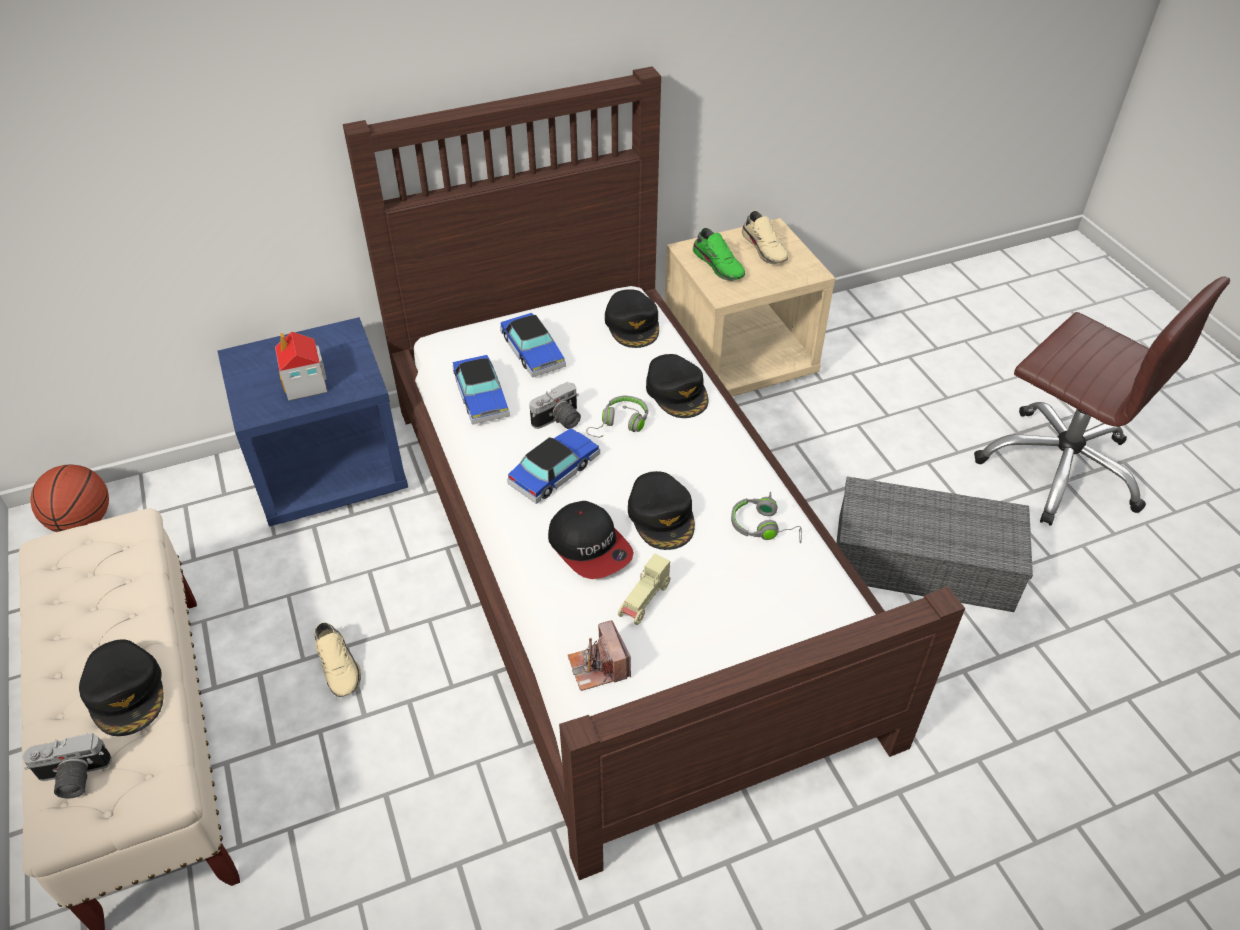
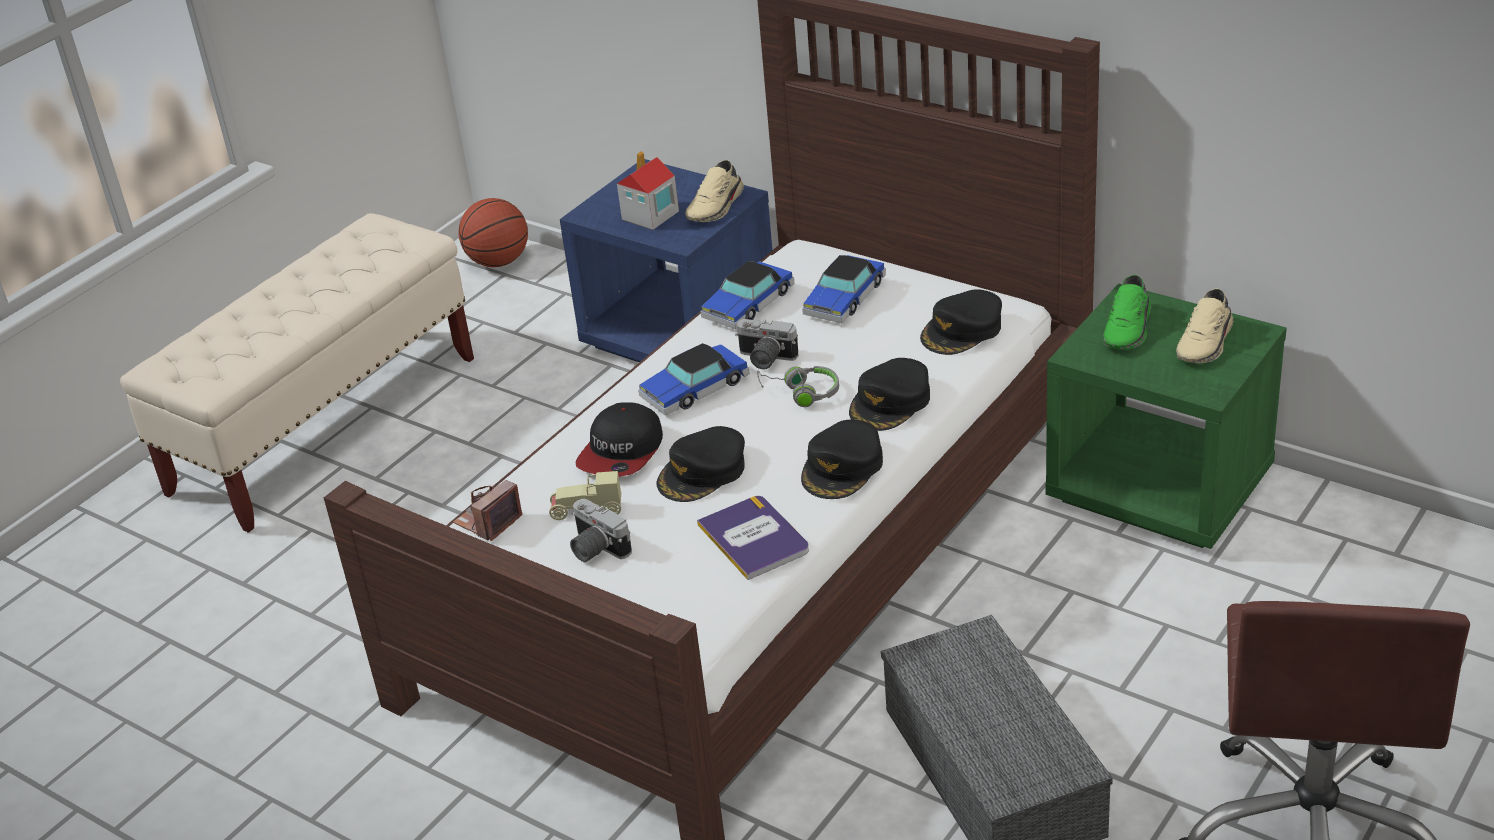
camera: 60 degrees right, 10 degrees down
camera [23,733,112,799] -> camera moved to [570,499,632,562]
black cap [79,639,164,736] -> black cap moved to [801,420,883,499]
beige shoe [314,622,361,697] -> beige shoe moved to [685,160,744,222]
toy car [507,428,600,504] -> toy car turned 135 degrees clockwise [638,343,750,416]
beige nightstand [665,218,836,396] -> green nightstand [1045,283,1287,549]
grey headphones [731,492,802,543] -> book [697,496,809,580]

